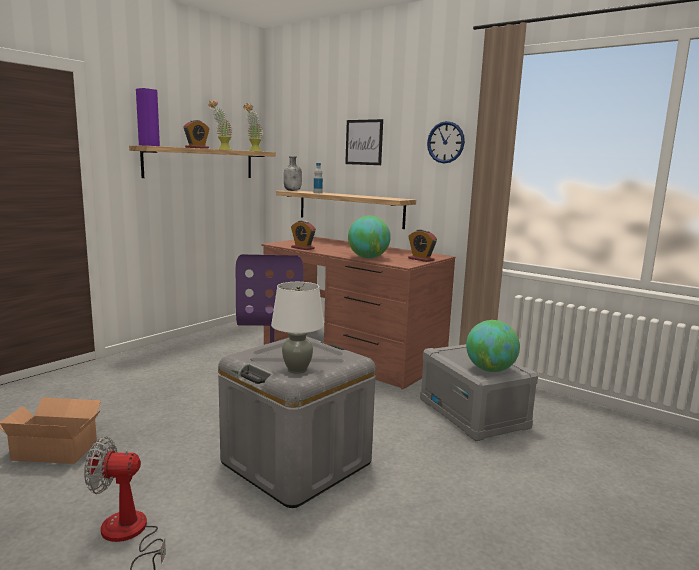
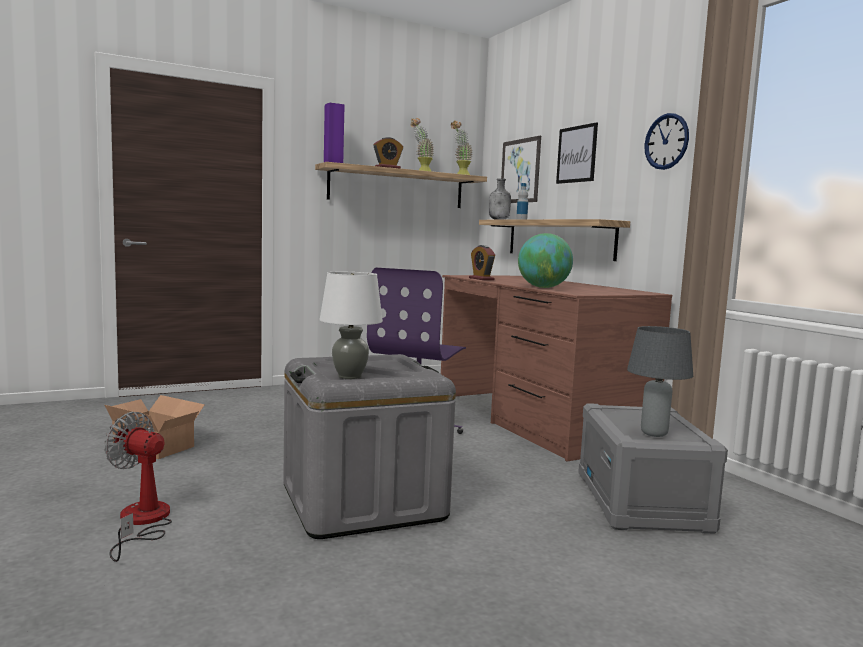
camera: 25 degrees right, 5 degrees down
alarm clock [408,229,437,262] -> none
globe [466,320,520,372] -> grey table lamp [627,326,693,437]
none -> picture [501,136,541,203]

